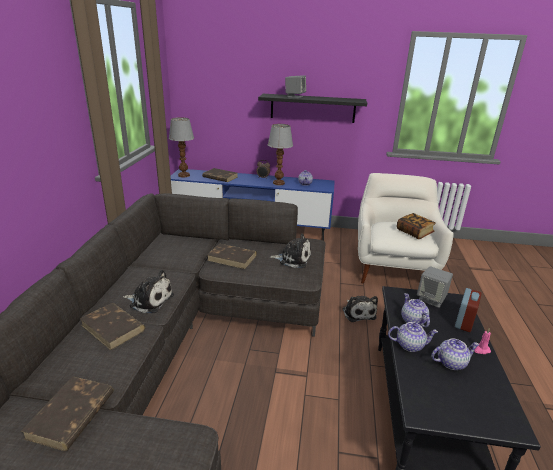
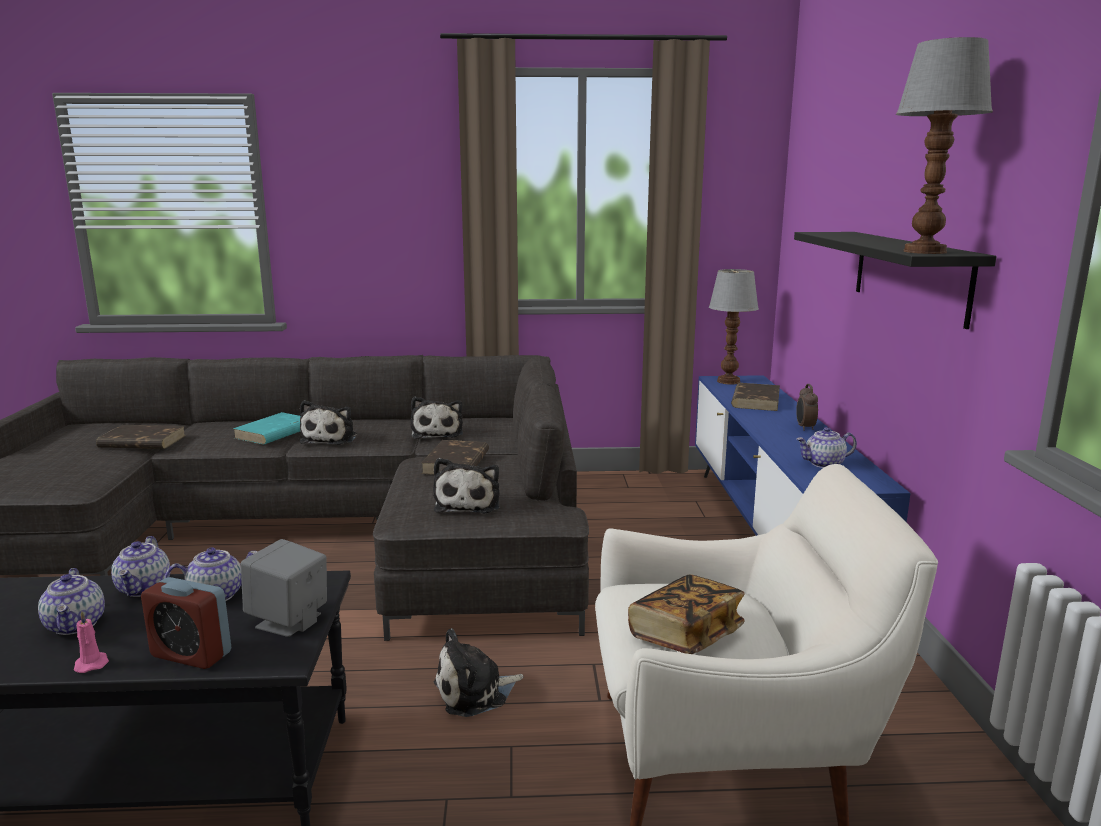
camera: 80 degrees right, 10 degrees down
brown book [80,303,145,350] -> turquoise book [233,412,300,445]
table lamp [268,124,293,185] -> table lamp moved to [896,37,993,254]
grey speaker [285,75,306,98] -> none
none -> plush toy [411,397,463,439]

